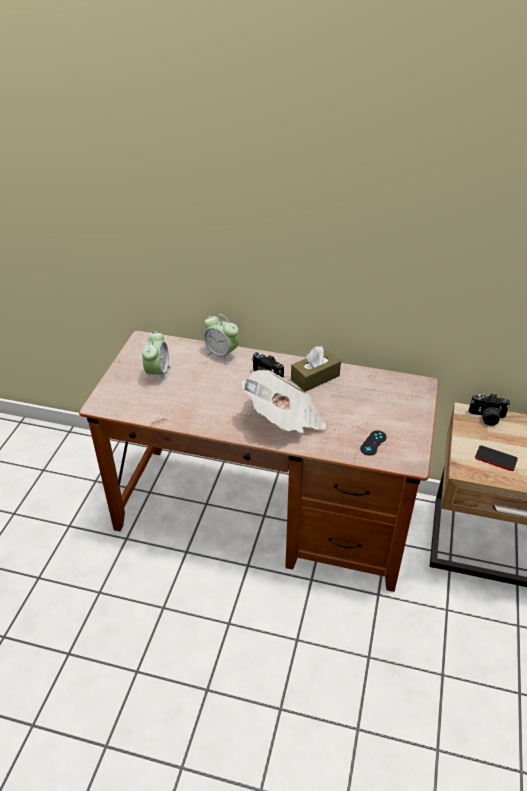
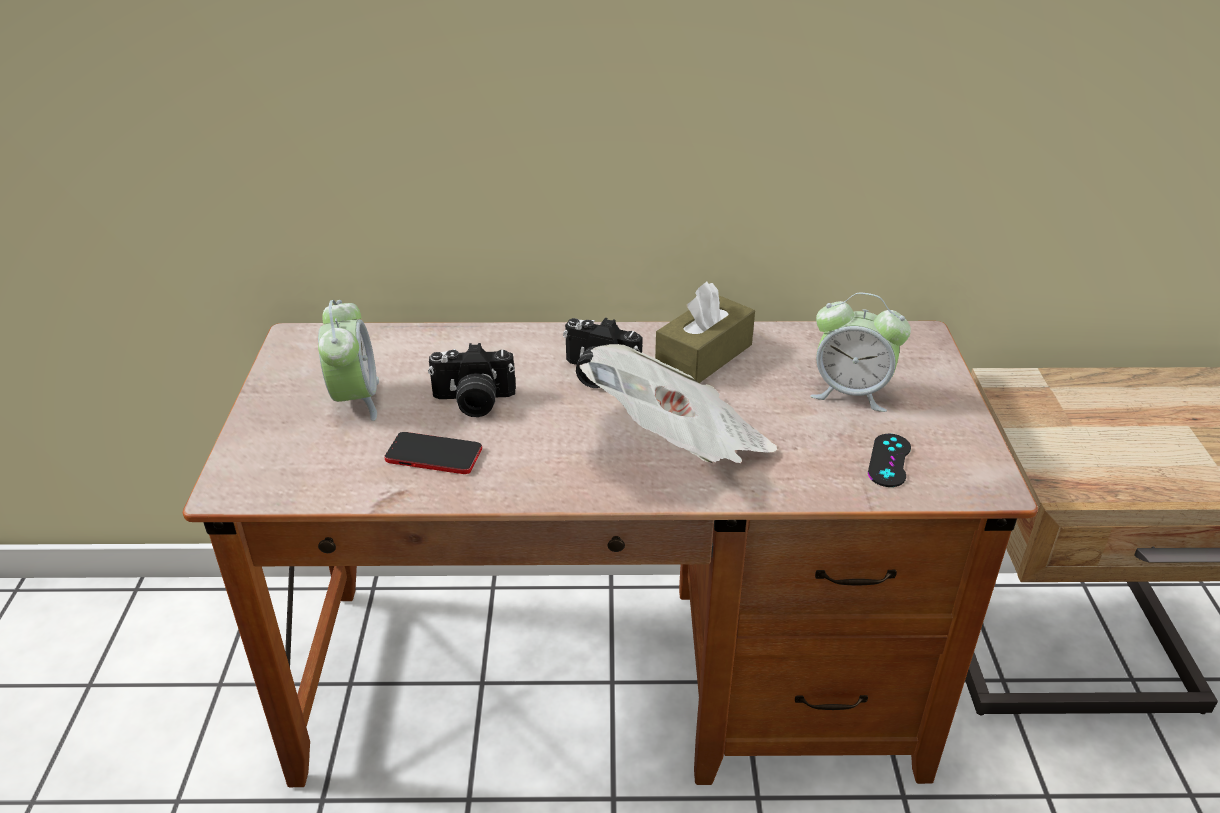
camera: 15 degrees left, 5 degrees down
alarm clock [204,314,239,365] -> alarm clock moved to [810,293,911,412]
camera [469,393,510,426] -> camera moved to [428,343,516,417]
phone [475,445,518,471] -> phone moved to [384,432,482,474]

